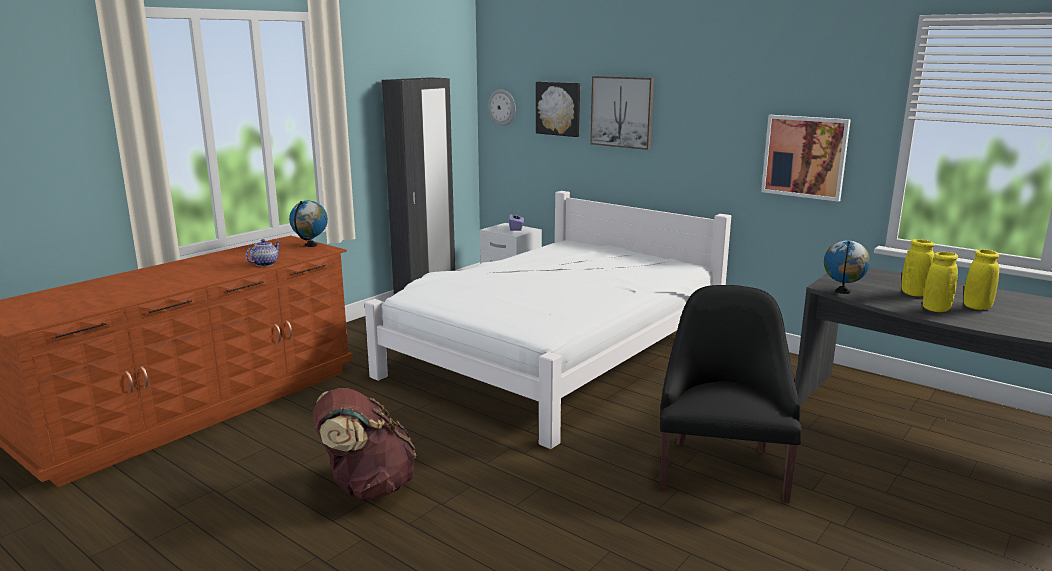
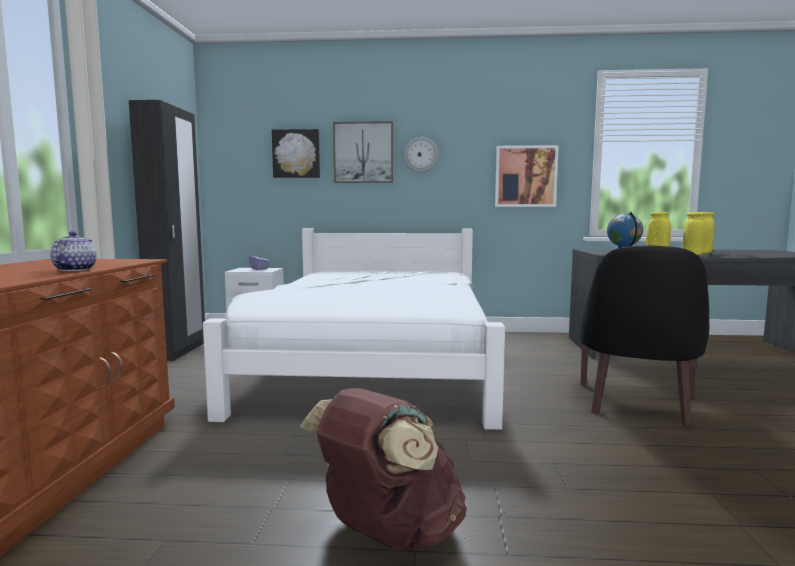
camera: 35 degrees left, 10 degrees down
globe [289,201,328,247] -> none
wall clock [488,89,516,126] -> wall clock moved to [404,137,439,173]
black armchair [660,285,802,503] -> black armchair turned 135 degrees counterclockwise [579,245,709,426]

